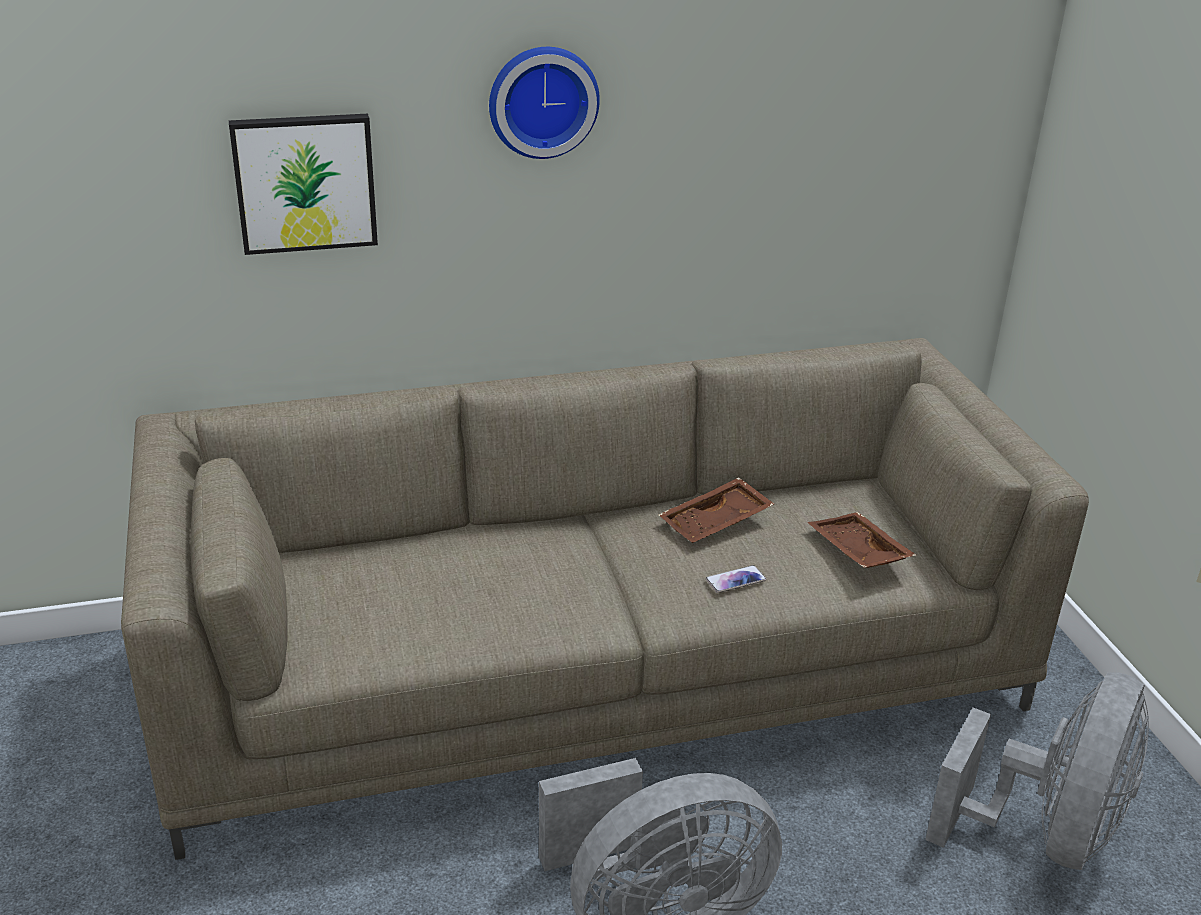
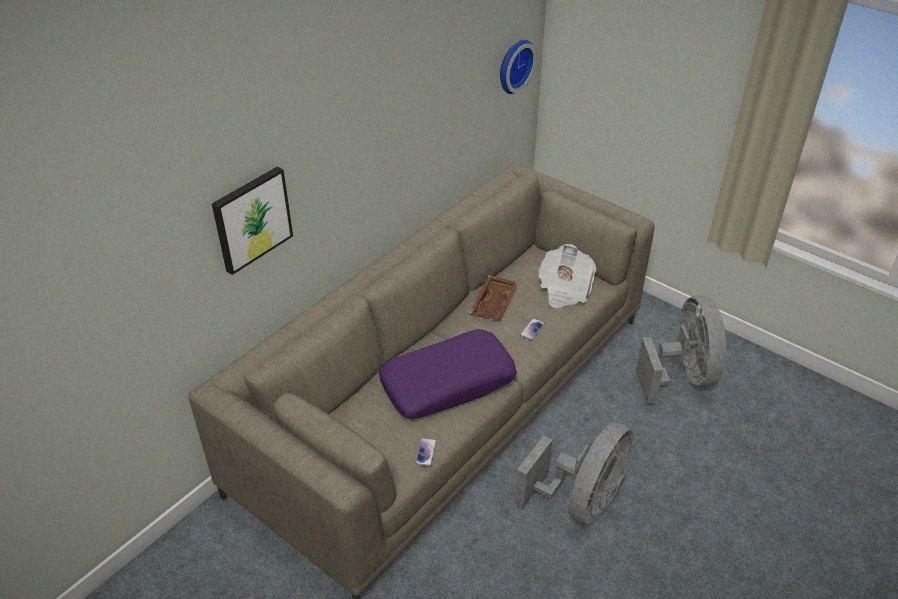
camera: 35 degrees left, 10 degrees up
wall clock [489,47,600,159] -> wall clock moved to [500,40,537,94]
brown tray [807,512,916,568] -> newspaper [538,244,597,308]
none -> purple pillow [379,329,517,419]
none -> phone [416,438,436,466]

